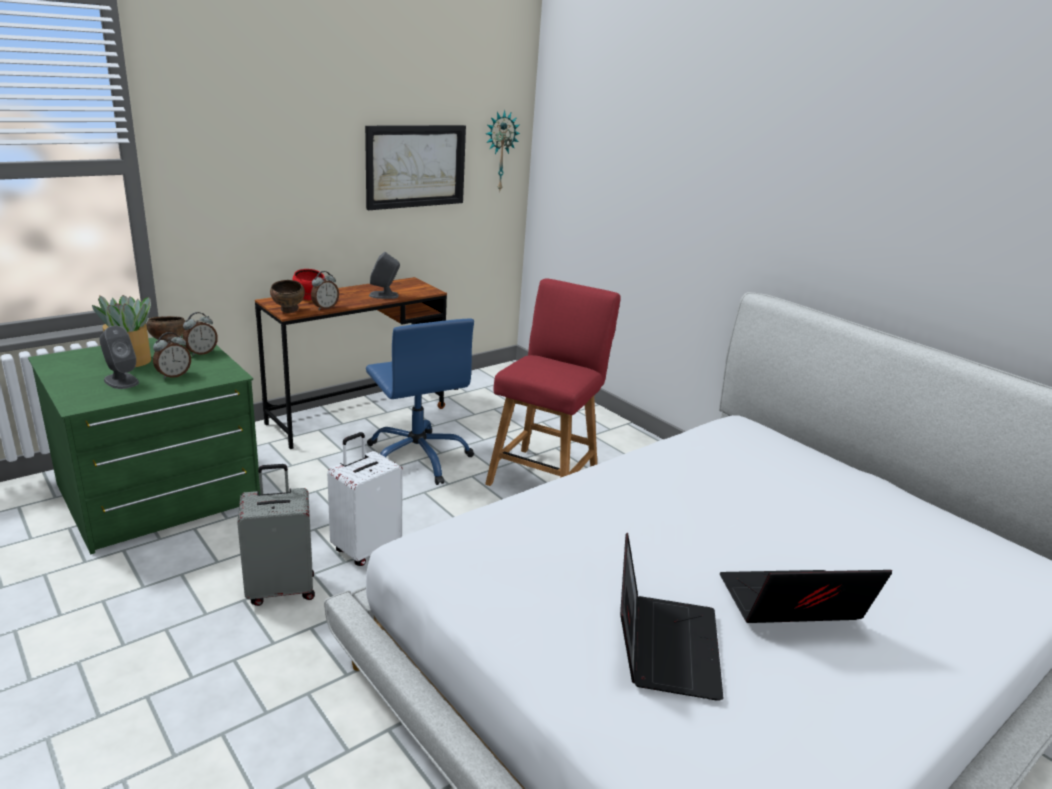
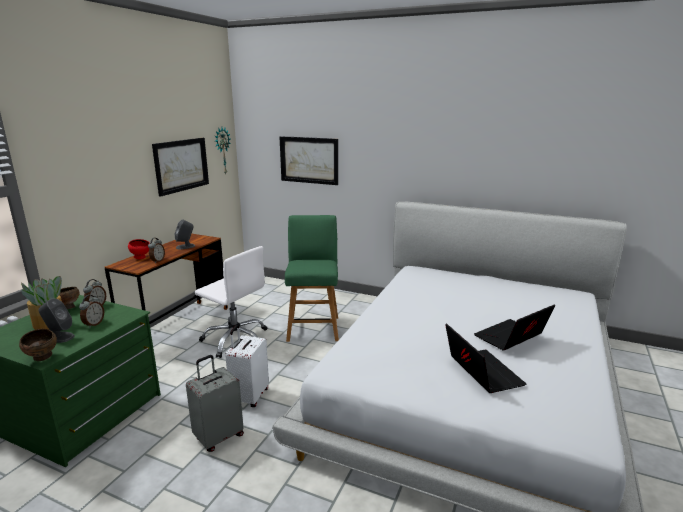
camera: 25 degrees left, 5 degrees down
brown bowl [270,280,305,313] -> brown bowl moved to [19,329,57,361]
blue office chair [366,318,474,485] -> white office chair [195,246,268,358]
red chair [485,278,621,486] -> green chair [285,215,339,342]
none -> picture [280,136,338,185]

